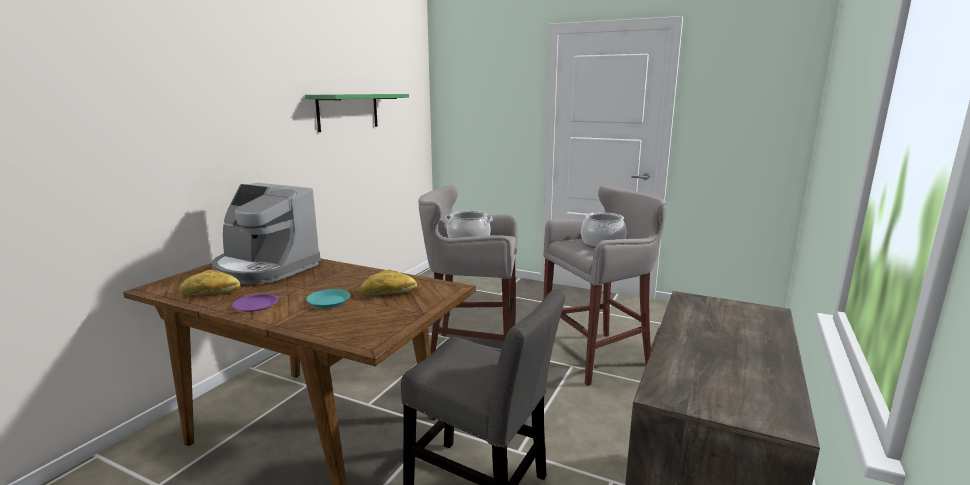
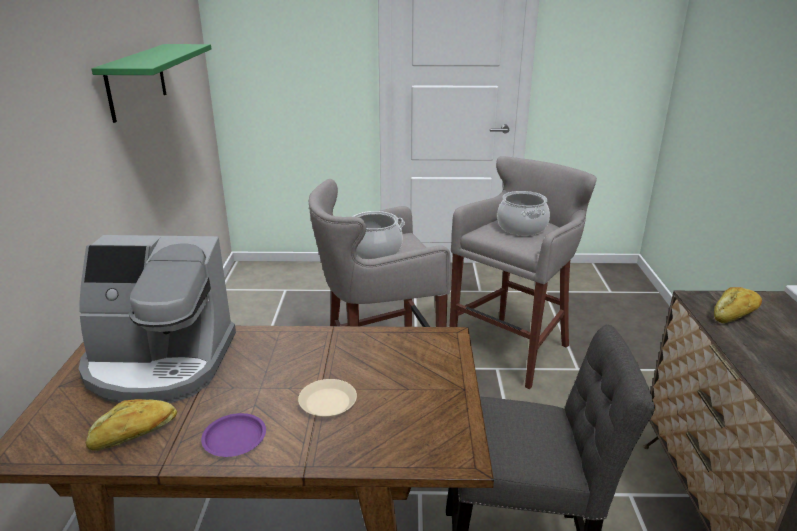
camera: 25 degrees left, 10 degrees up
turquoise plate [306,289,350,308] -> beige plate [298,379,357,417]
bread [360,269,417,295] -> bread moved to [714,287,762,323]

